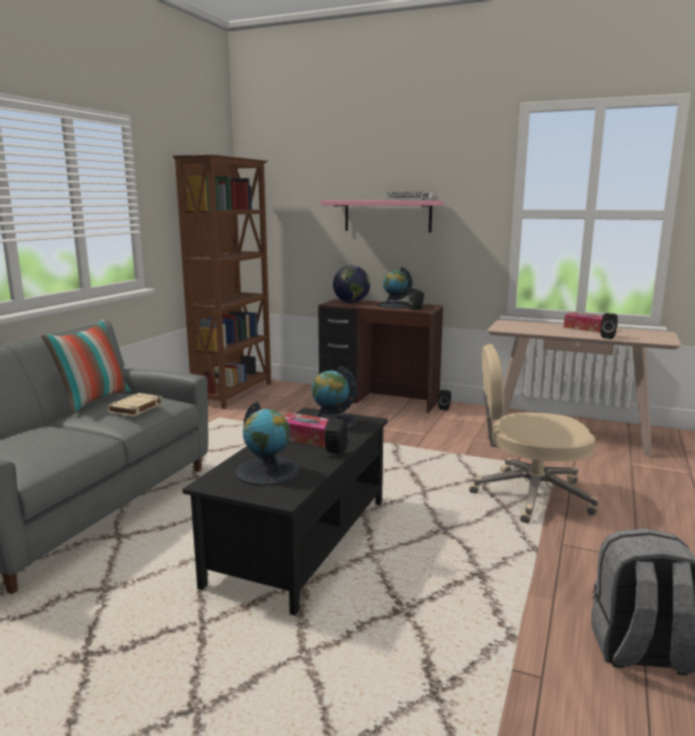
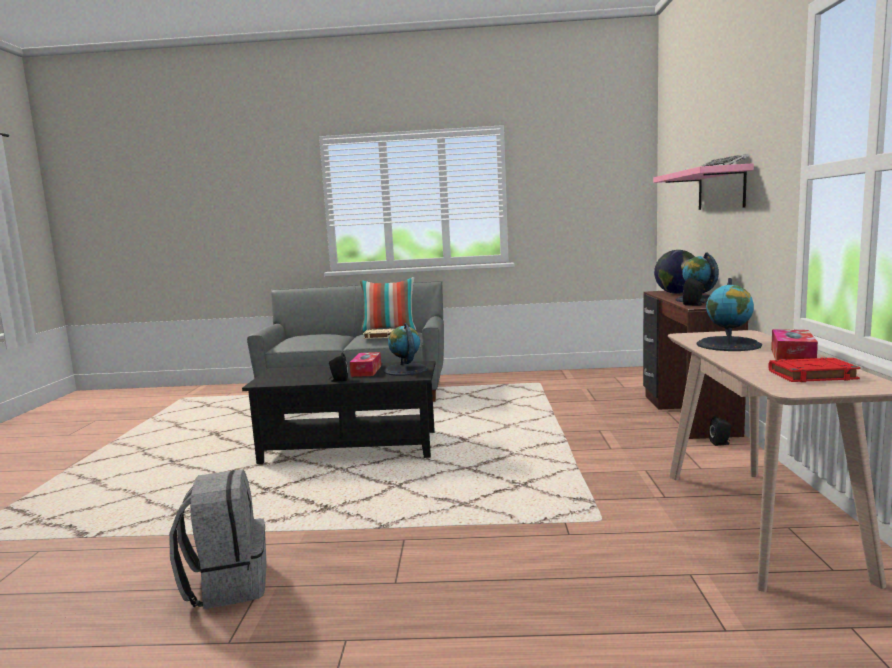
camera: 70 degrees right, 5 degrees down
brown bookcase [172,154,271,409] -> none
globe [236,402,300,486] -> globe moved to [696,278,762,351]
beige office chair [469,344,598,523] -> none
black speaker [601,313,618,339] -> none
none -> red book [768,357,860,382]

